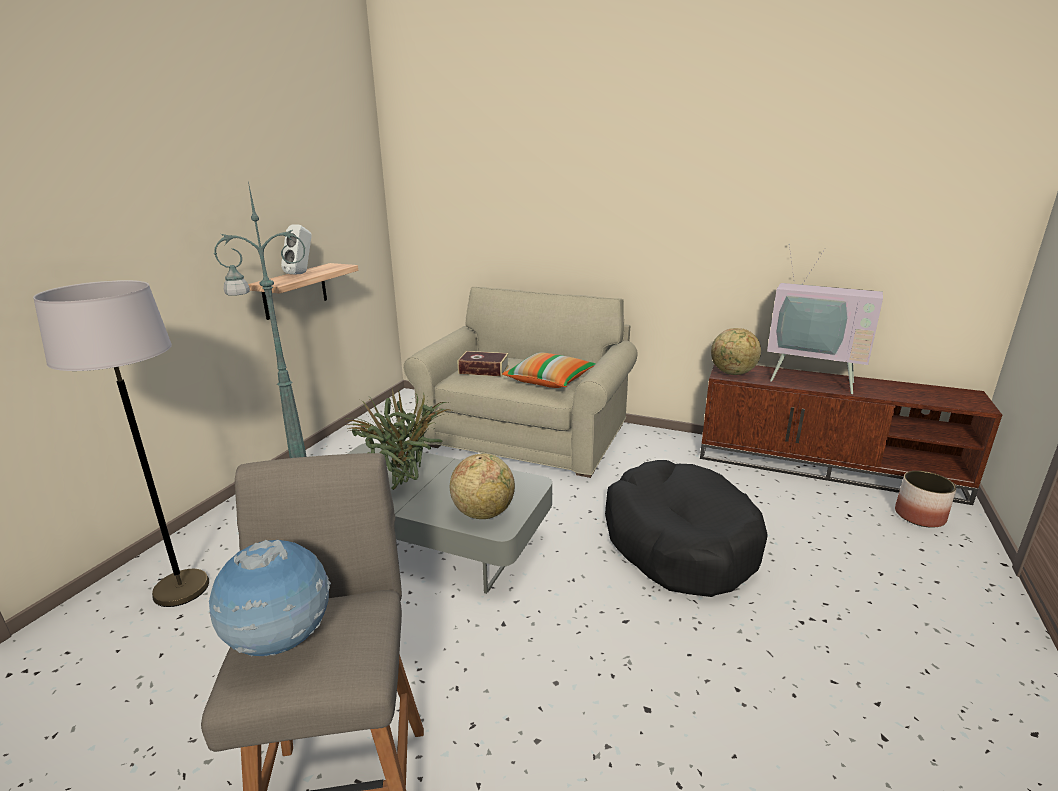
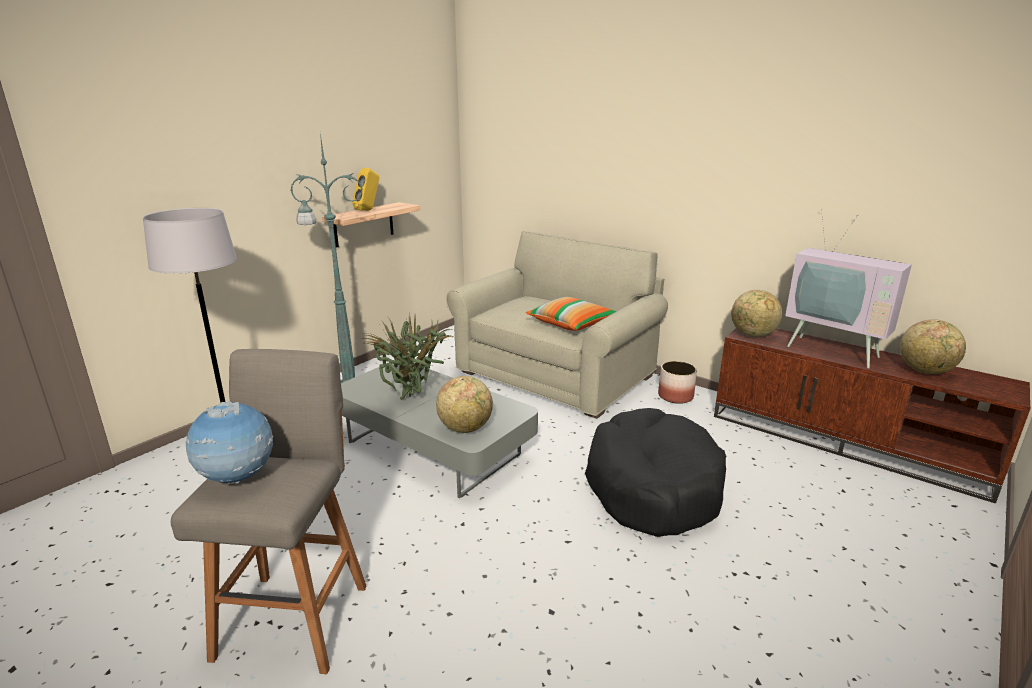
camera: 15 degrees right, 0 degrees up
white speaker [281,224,312,274] -> yellow speaker [352,168,380,211]
book [458,351,509,376] -> none
planter [895,471,957,528] -> planter moved to [658,361,697,404]
none -> globe [900,320,966,374]

